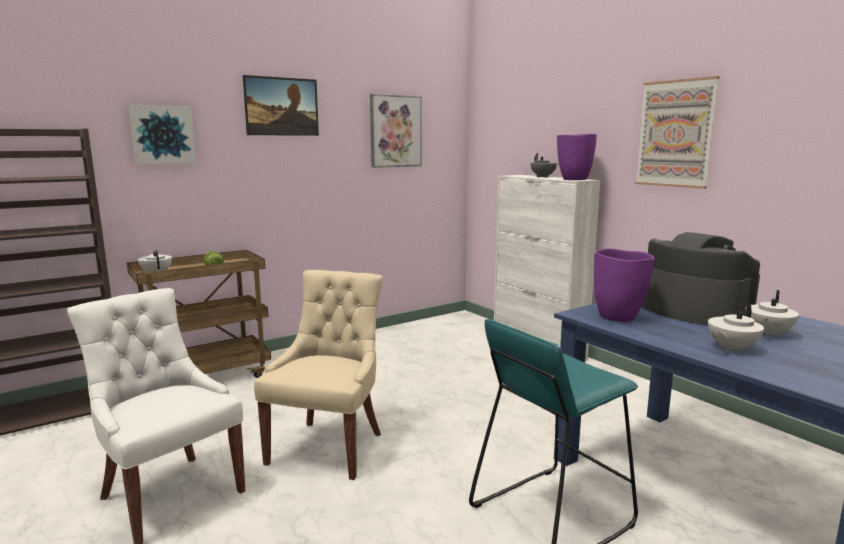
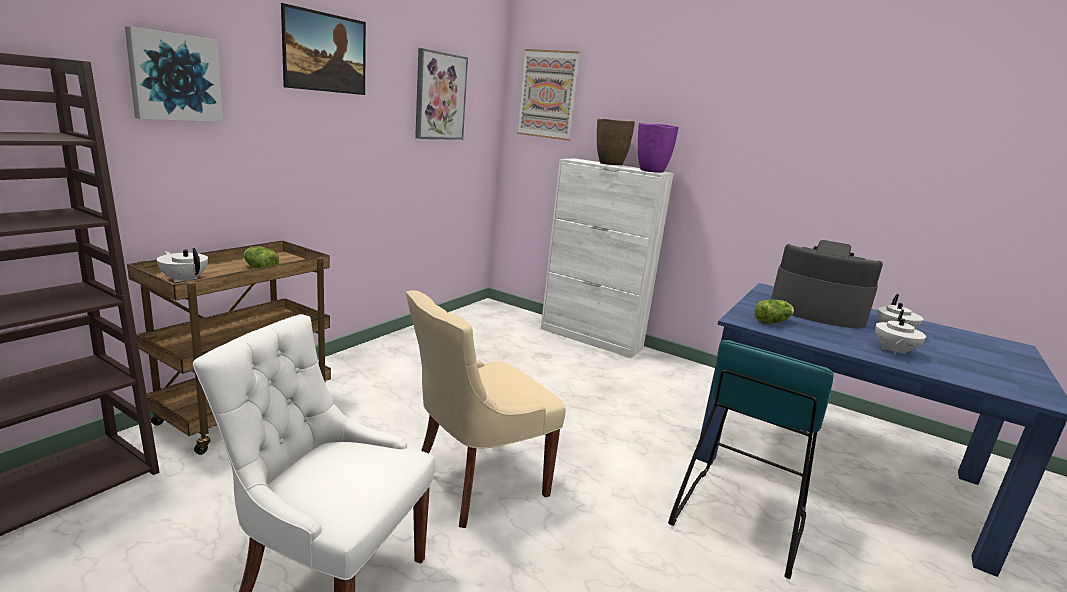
camera: 25 degrees left, 5 degrees up
beige chair [254,270,383,480] -> beige chair turned 120 degrees counterclockwise [406,290,565,528]
grey teapot [530,153,557,177] -> brown vase [597,119,635,165]
purple vase [594,249,655,322] -> lettuce [754,300,794,324]
picture [635,76,720,189] -> picture moved to [517,49,580,141]

